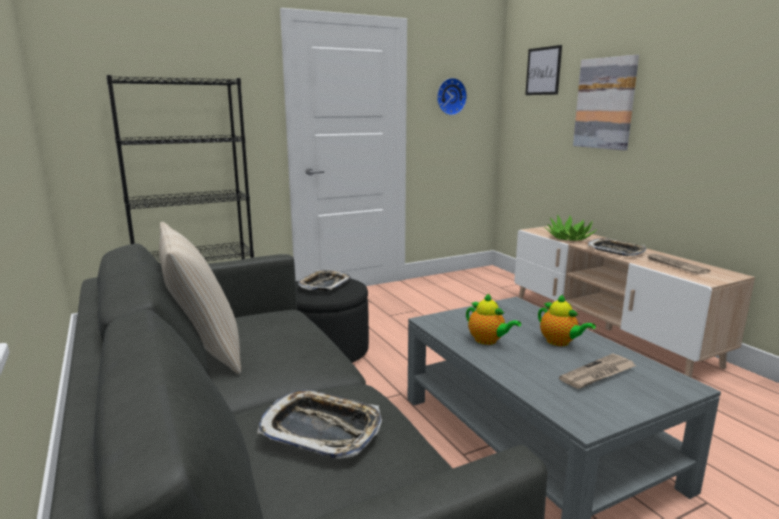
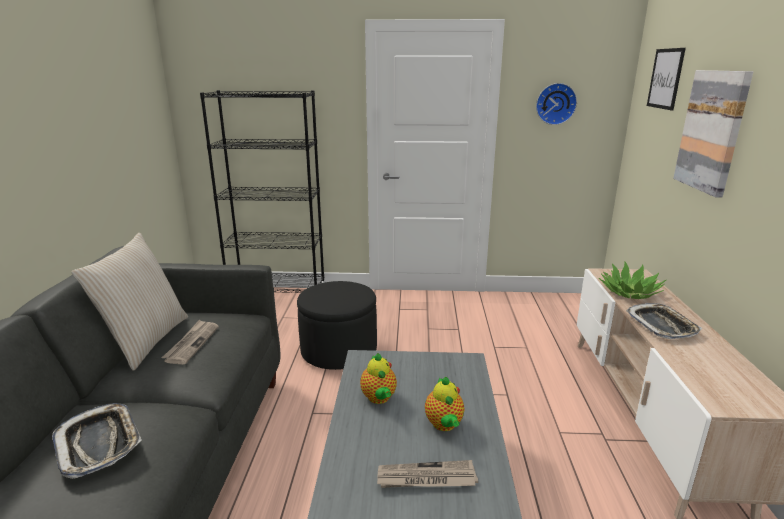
camera: 30 degrees right, 5 degrees up
tray [298,270,351,291] -> none
newspaper [647,254,711,274] -> newspaper moved to [162,320,219,364]

